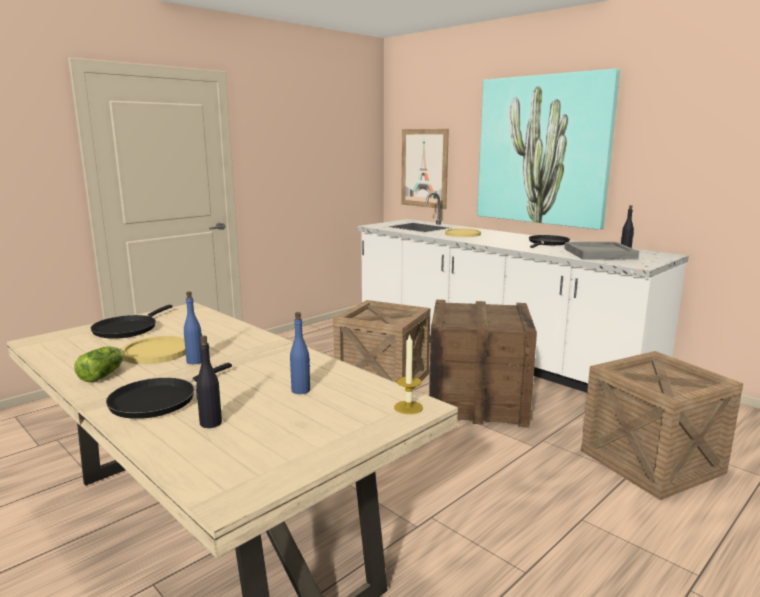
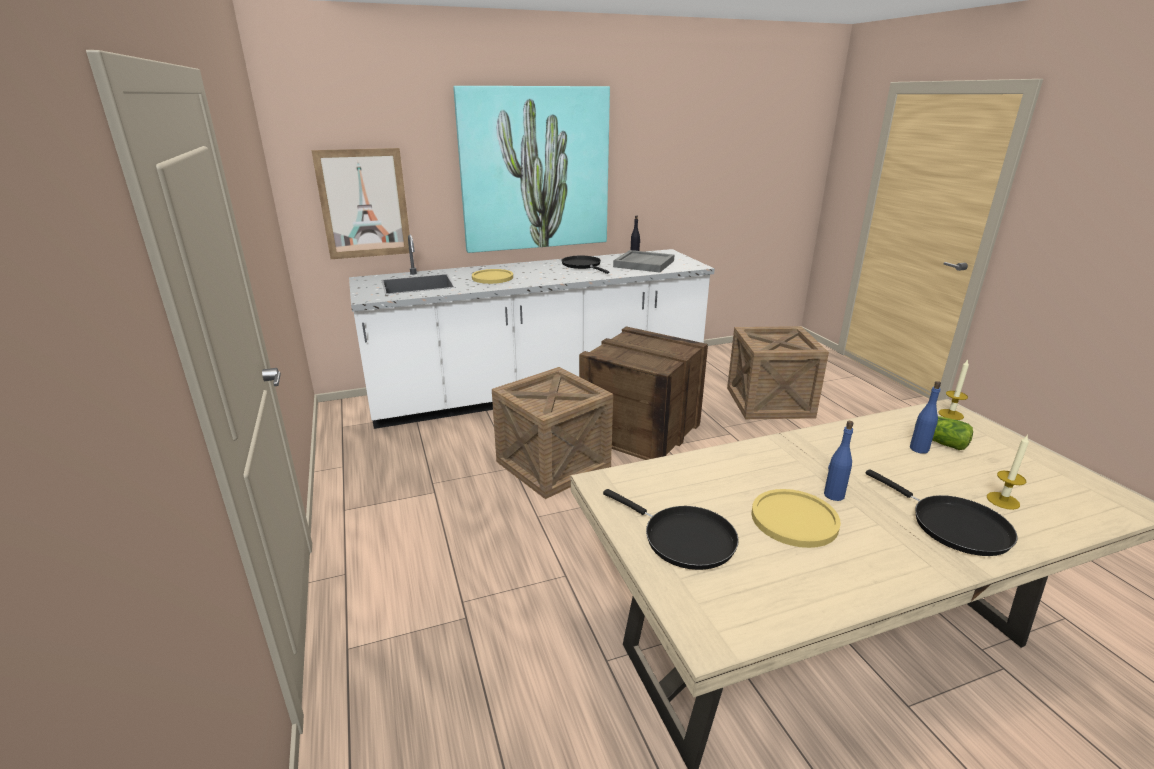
camera: 65 degrees left, 10 degrees up
lettuce [74,346,125,383] -> lettuce moved to [915,416,973,450]
black bottle [196,336,222,428] -> candle [987,434,1029,510]

